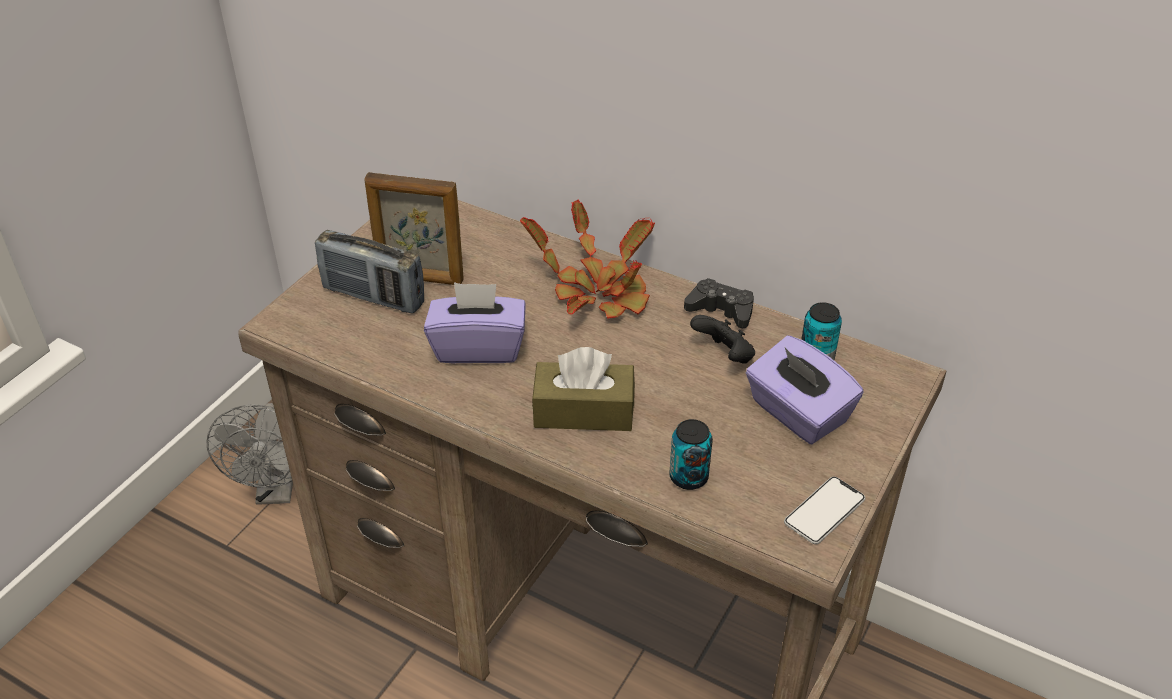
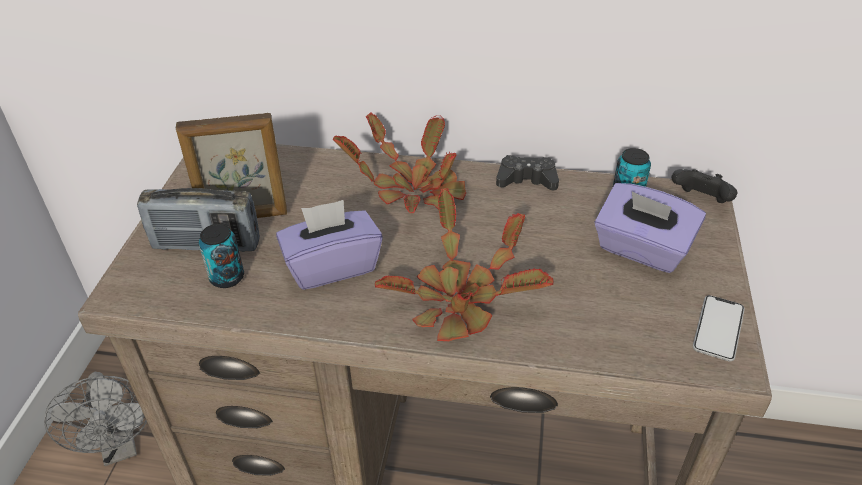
camera: 20 degrees left, 0 degrees up
brown tissue box [532,347,635,431] -> potted plant [375,188,553,341]
can [669,419,713,490] -> can moved to [199,224,244,288]
black game controller [690,315,755,364] -> black game controller moved to [671,169,737,203]

